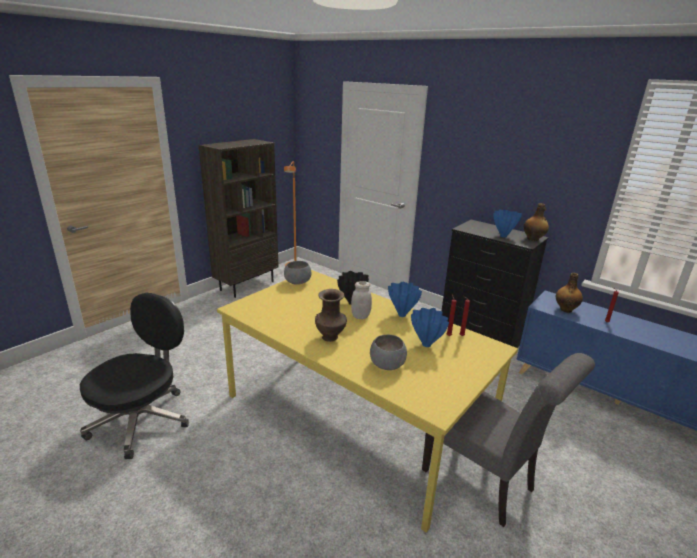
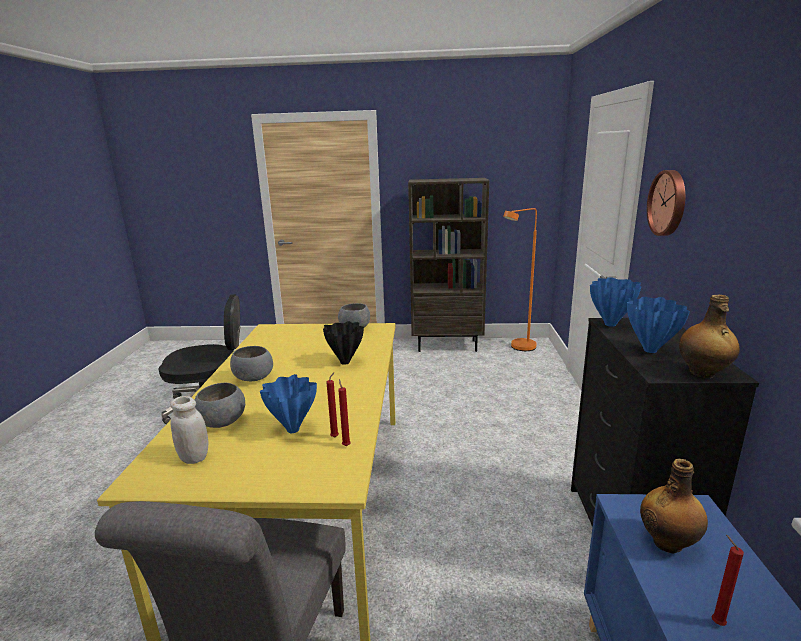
camera: 55 degrees right, 5 degrees down
brown vase [315,289,347,342] -> grey bowl [230,346,273,381]
white jar [351,281,372,319] -> white jar moved to [170,396,208,464]
blue vase [388,282,422,317] -> blue vase moved to [590,277,641,327]
none -> wall clock [647,170,685,236]

